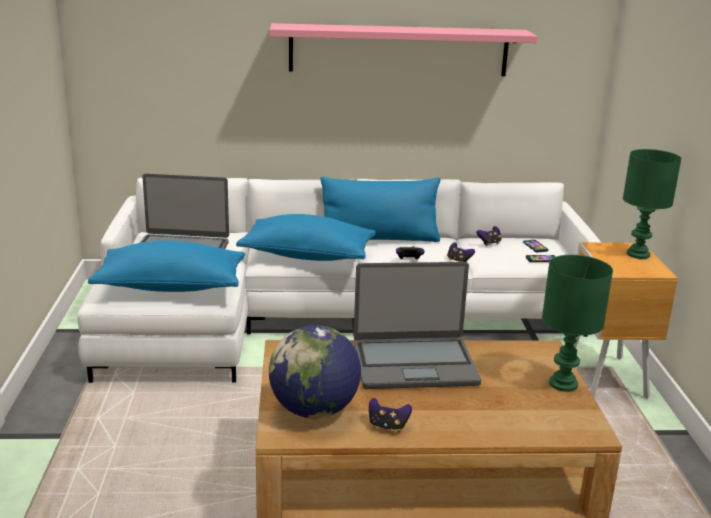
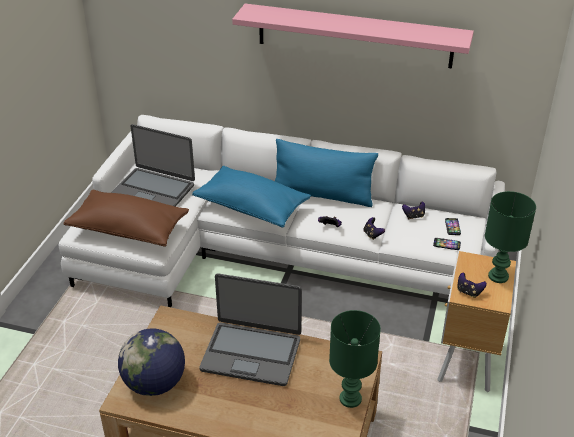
camera: 20 degrees right, 15 degrees up
blue pillow [88,241,245,292] -> brown pillow [64,190,189,247]
game controller [369,398,412,432] -> game controller moved to [457,273,487,298]

